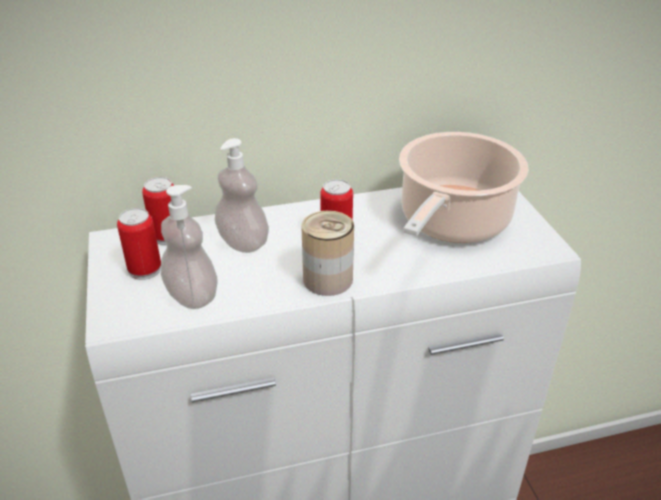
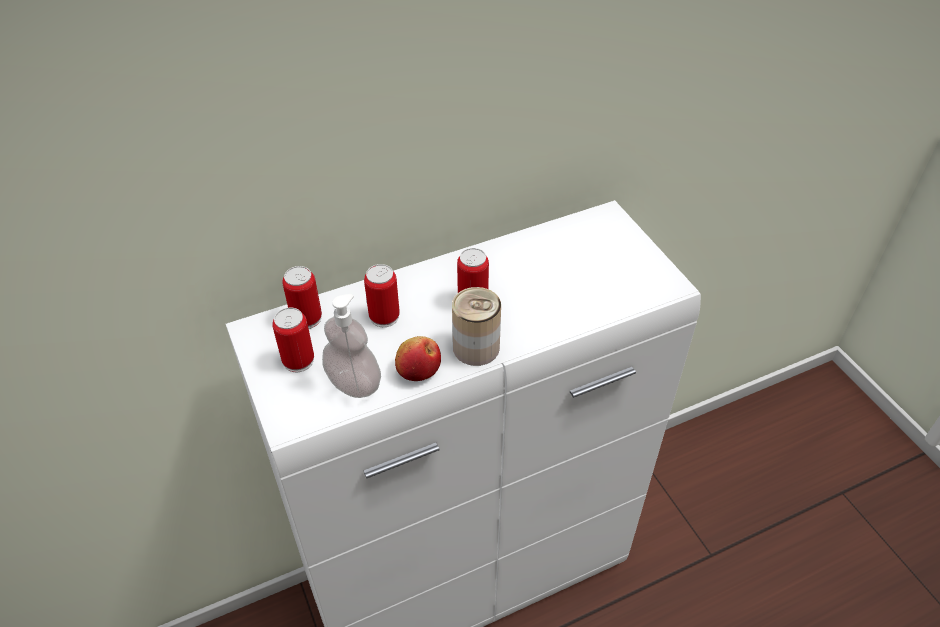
camera: 10 degrees left, 10 degrees up
soap dispenser [215,138,269,253] -> can [364,264,400,327]
cooking pot [399,132,529,243] -> none
none -> apple [395,336,441,381]

